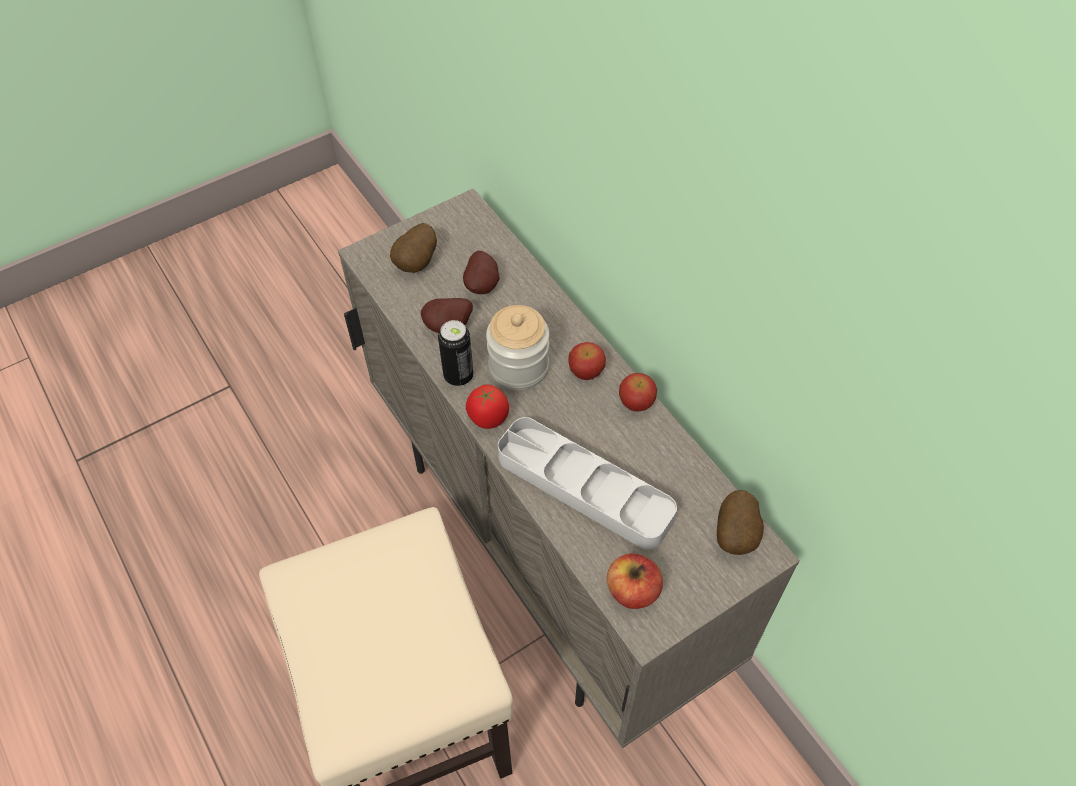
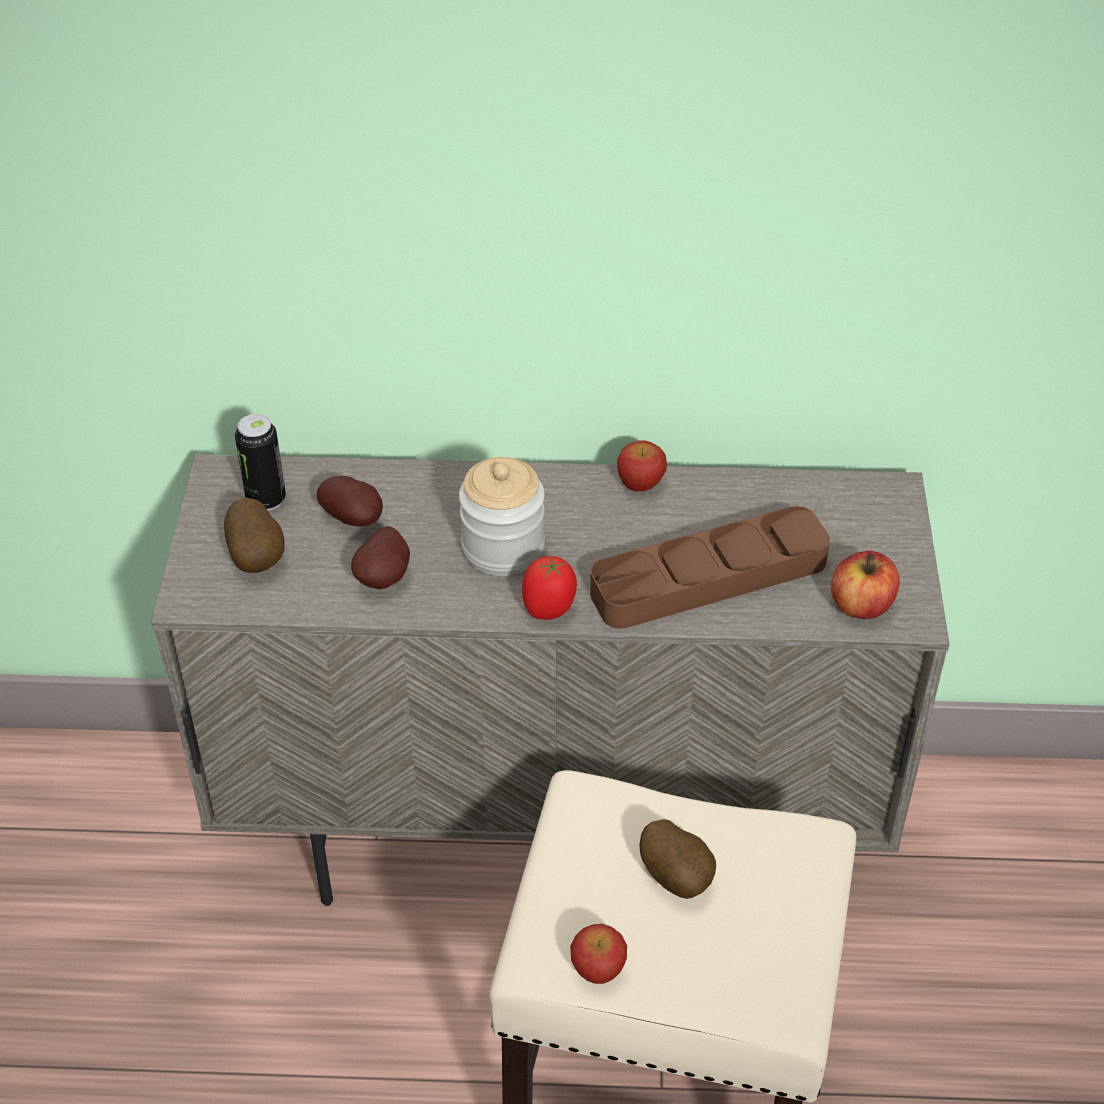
camera: 55 degrees left, 10 degrees down
can [438,320,474,386] -> can moved to [235,414,286,511]
grey tray [498,417,677,550] -> brown tray [590,506,830,629]
apple [568,342,606,380] -> apple moved to [570,924,627,984]
potato [717,490,764,555] -> potato moved to [639,819,716,899]

